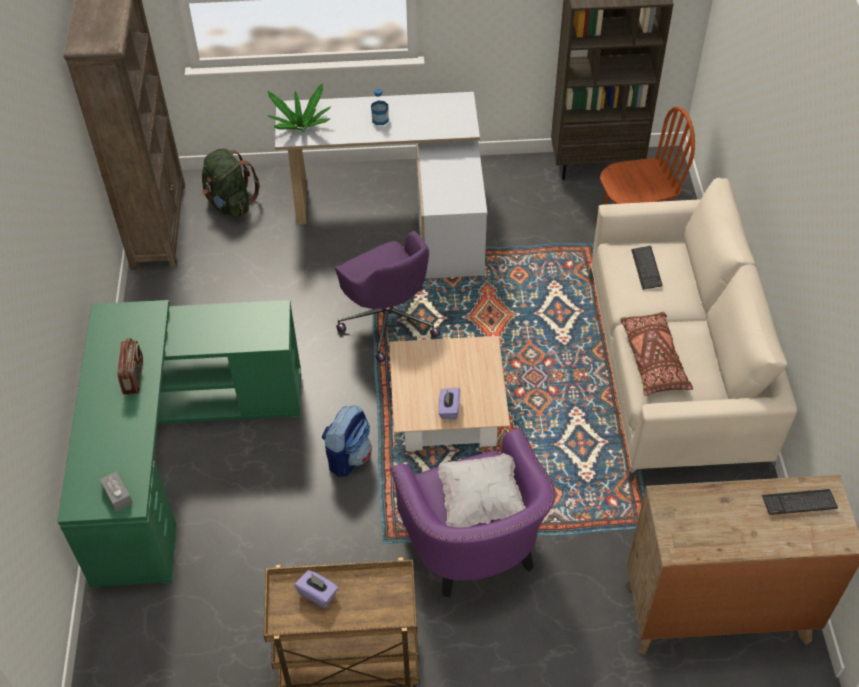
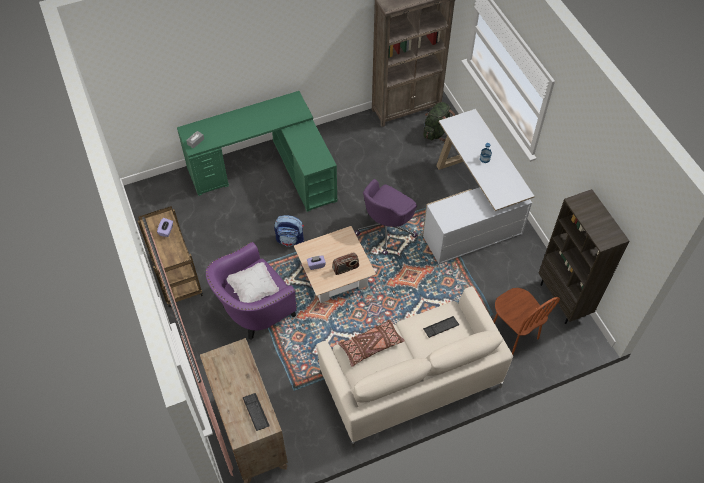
camera: 70 degrees right, 5 degrees up
radio [117,338,143,394] -> radio moved to [332,253,359,275]
potted plant [267,84,331,132] -> none

